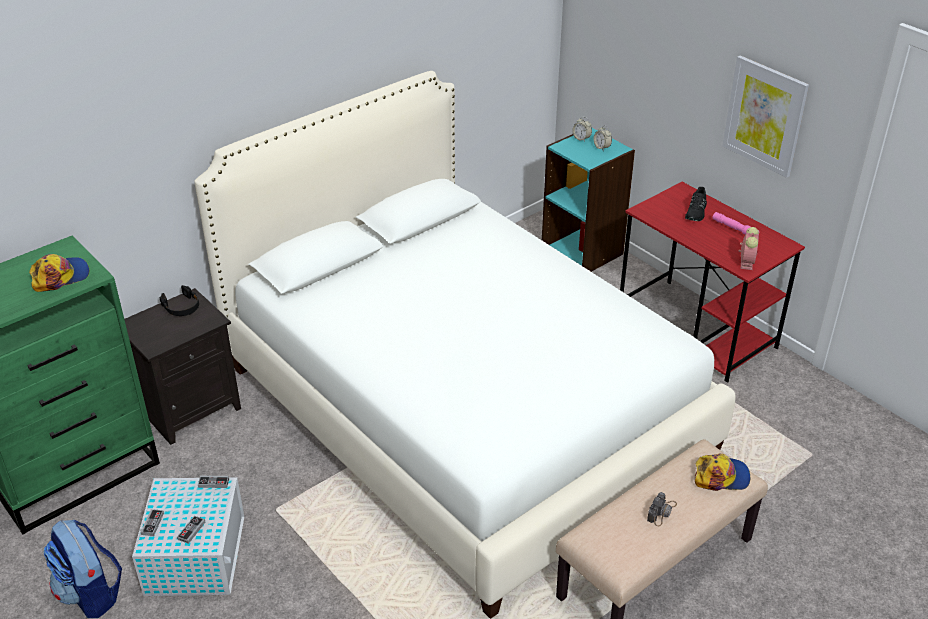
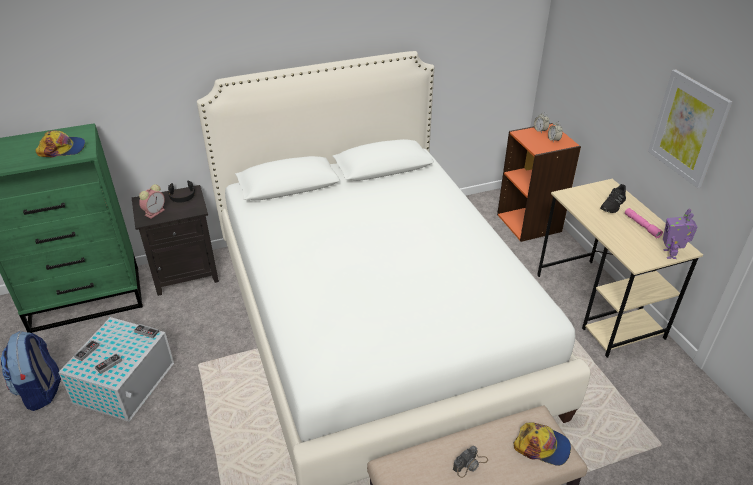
camera: 20 degrees right, 0 degrees up
turquoise bookcase [542,127,635,272] -> orange bookcase [497,123,581,242]
red desk [620,182,805,383] -> beige desk [537,179,703,358]
alarm clock [739,227,759,270] -> alarm clock moved to [139,184,165,218]
none -> toy robot [663,209,698,259]

